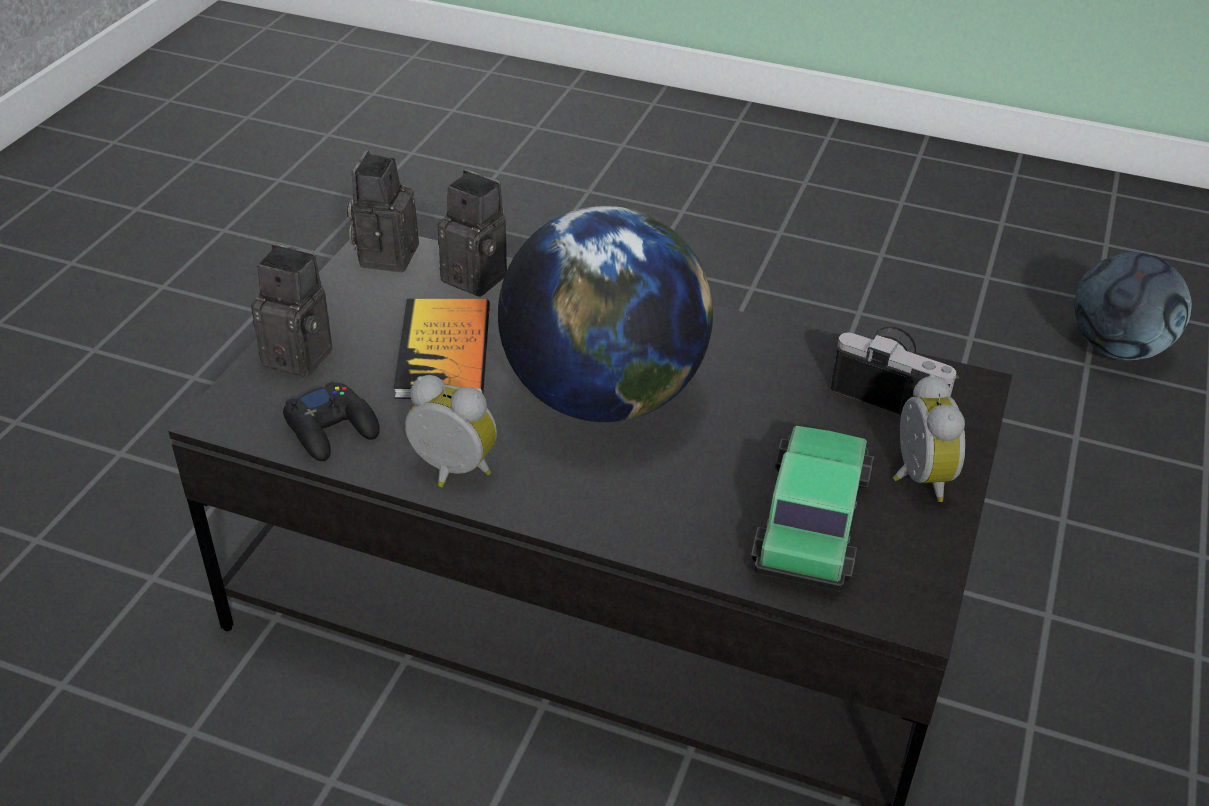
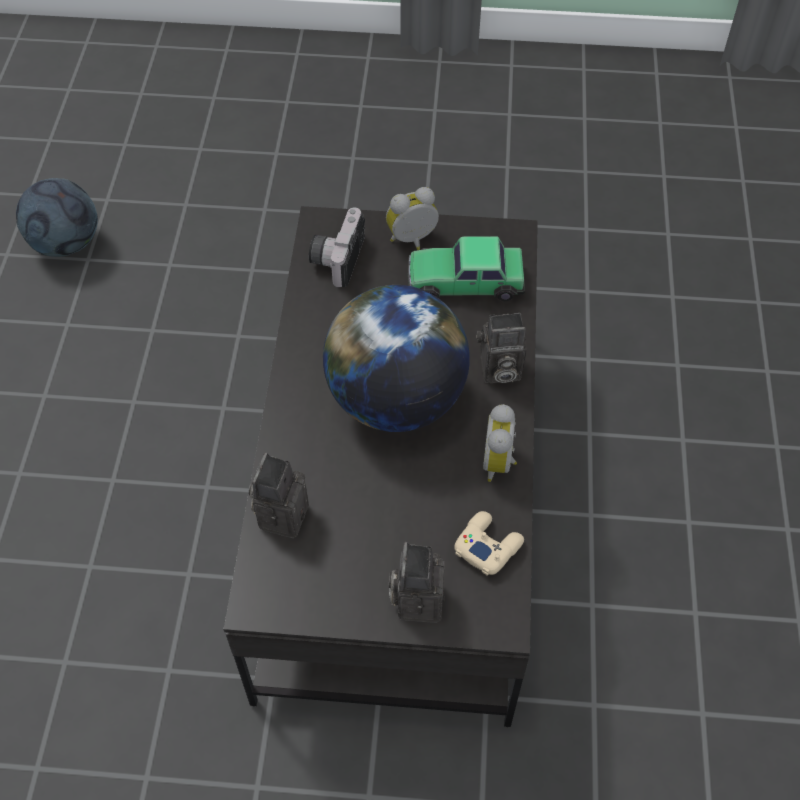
camera: 105 degrees left, 15 degrees up
black game controller [283,381,380,461] -> beige game controller [454,511,524,575]
camera [347,150,419,273] -> camera moved to [477,313,527,383]
book [394,299,490,399] -> none

